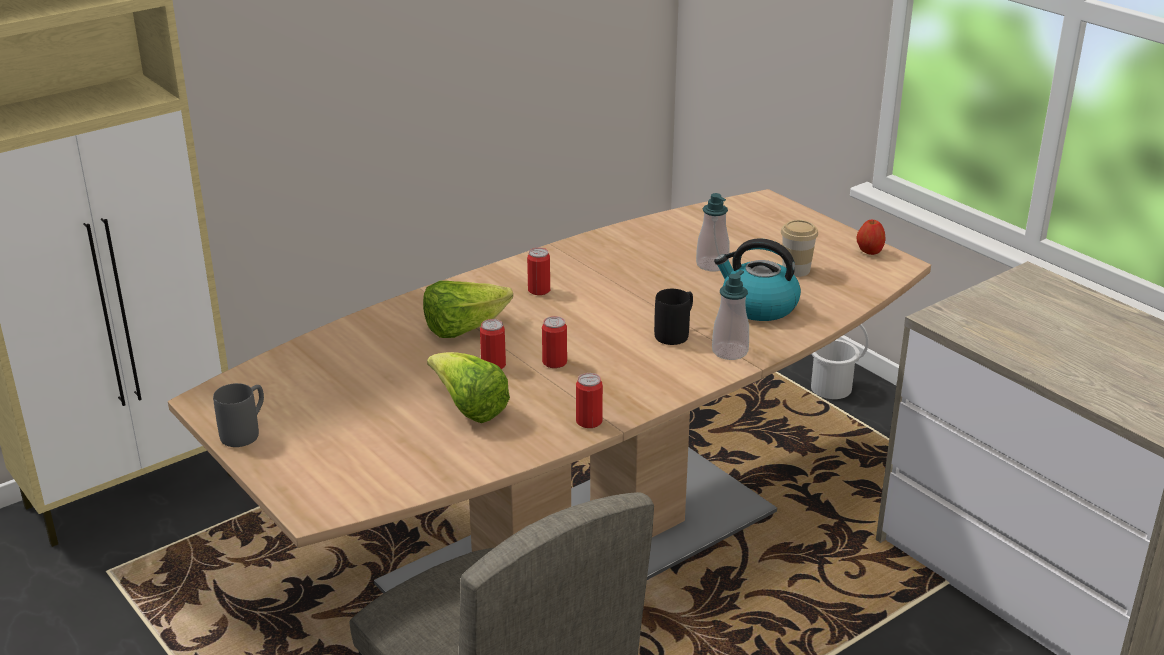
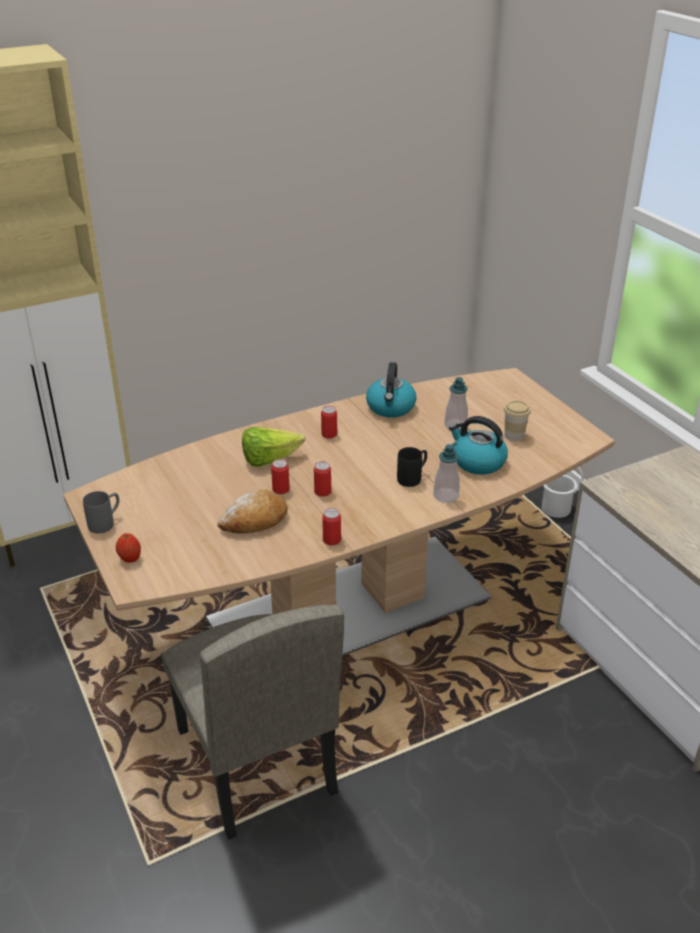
camera: 10 degrees right, 5 degrees up
lettuce [427,352,510,423] -> bread [217,490,288,534]
apple [856,220,885,255] -> apple moved to [116,533,141,563]
none -> kettle [366,362,417,417]

